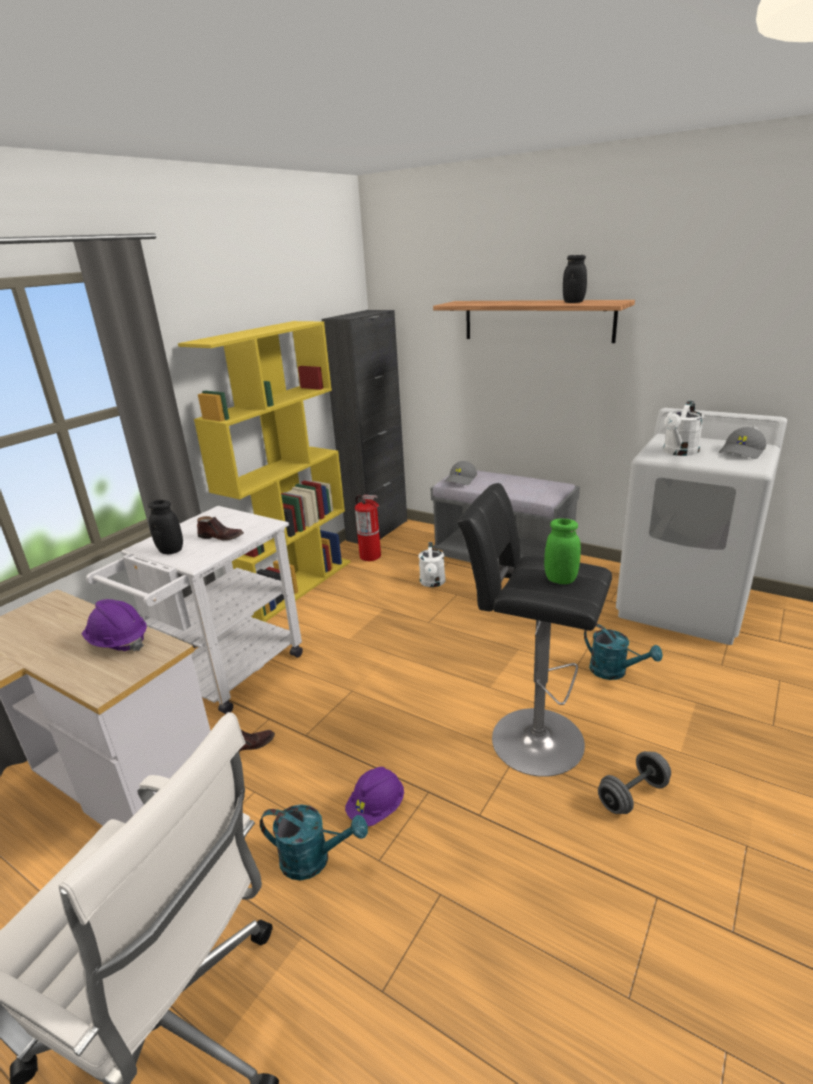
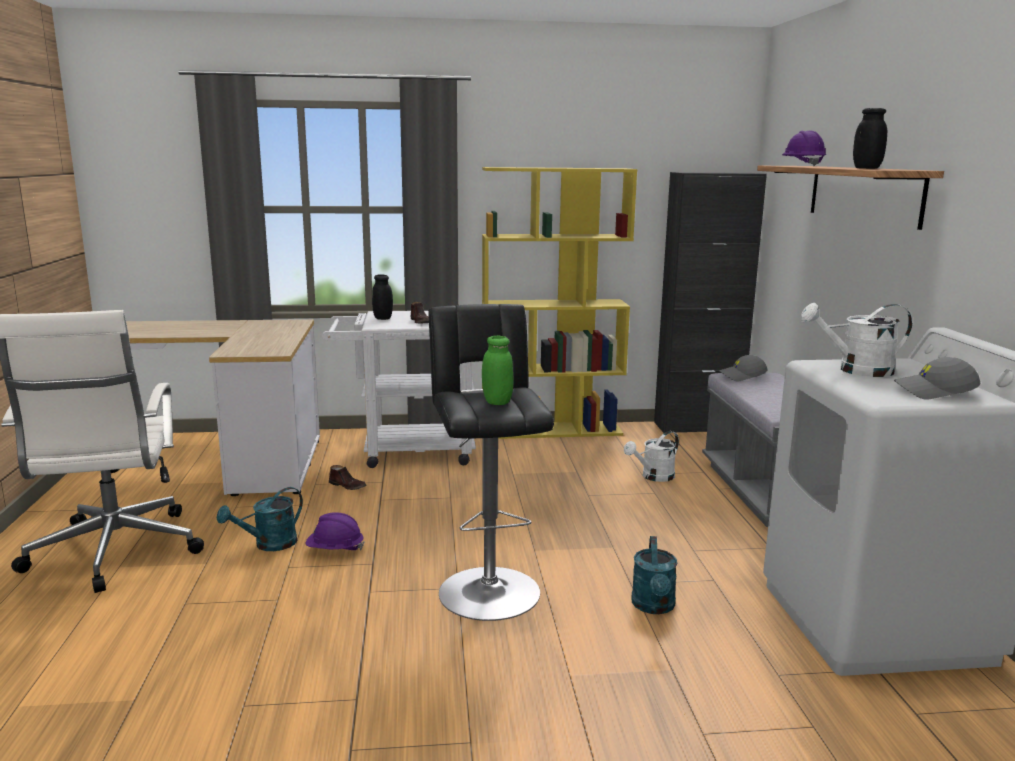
camera: 50 degrees right, 10 degrees down
purple hard hat [82,599,147,651] -> purple hard hat moved to [782,131,826,166]
turquoise watering can [260,804,368,881] -> turquoise watering can turned 75 degrees clockwise [217,487,303,551]
fire extinguisher [355,495,381,561] -> none
grey dumbbell [598,751,671,814] -> none

